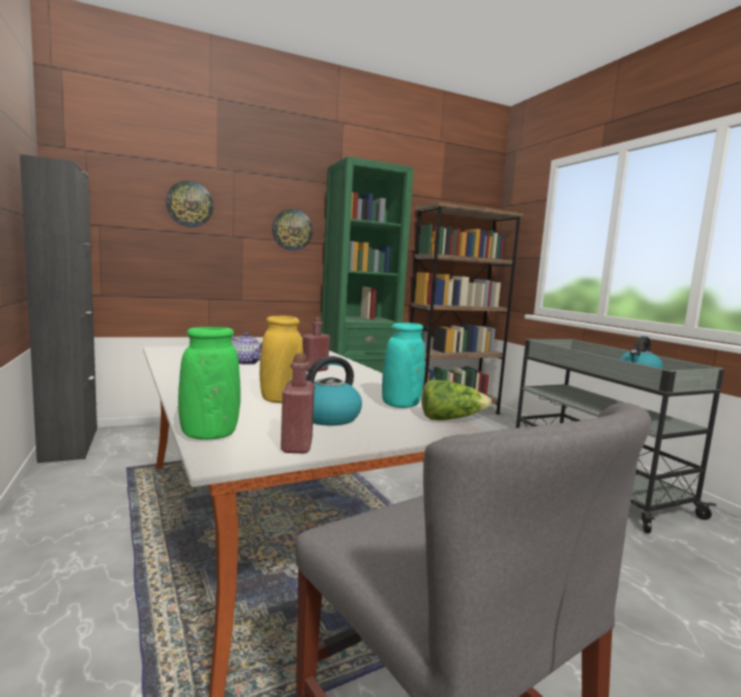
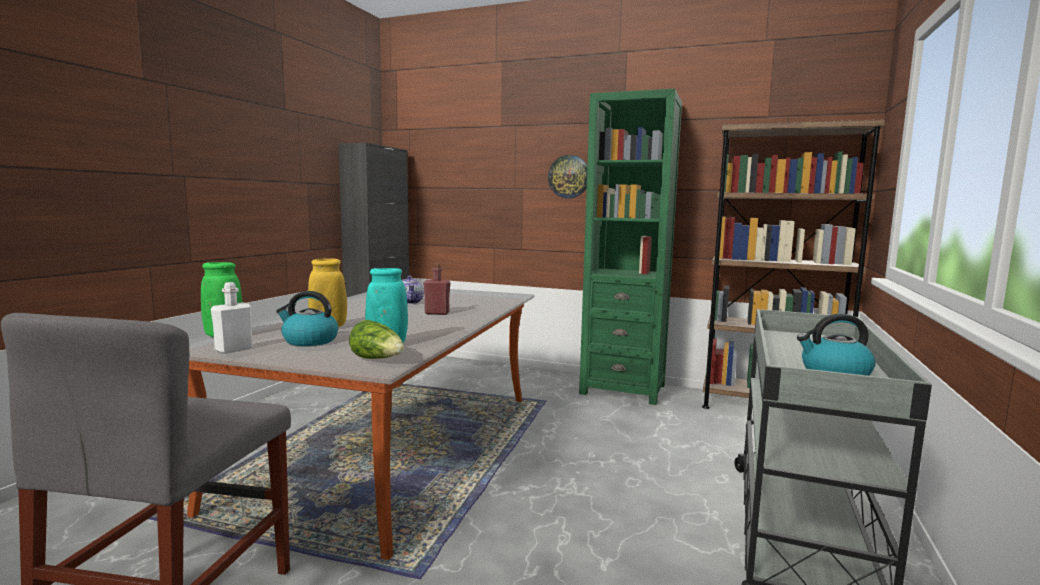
camera: 45 degrees right, 0 degrees up
wall clock [166,181,214,227] -> none
red bottle [281,353,315,453] -> white bottle [211,282,253,354]

